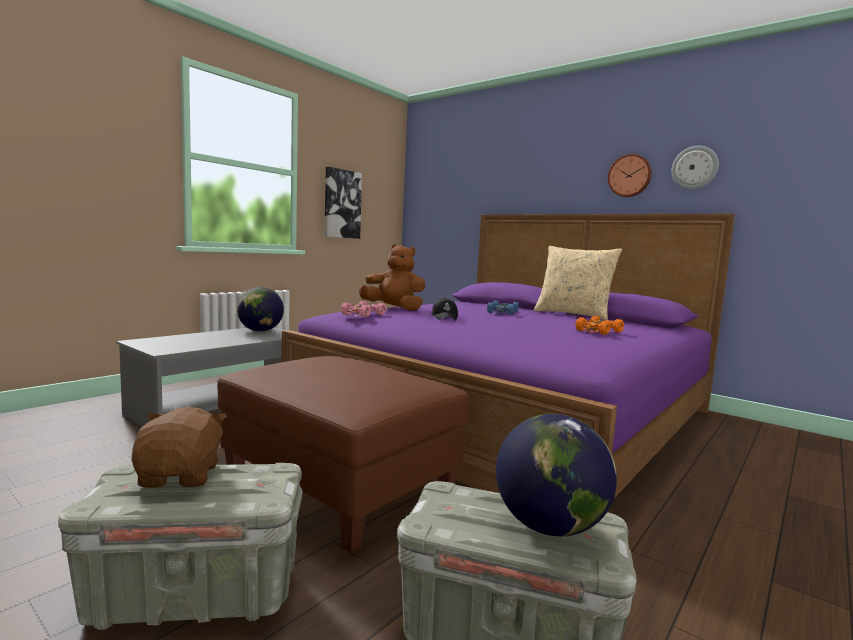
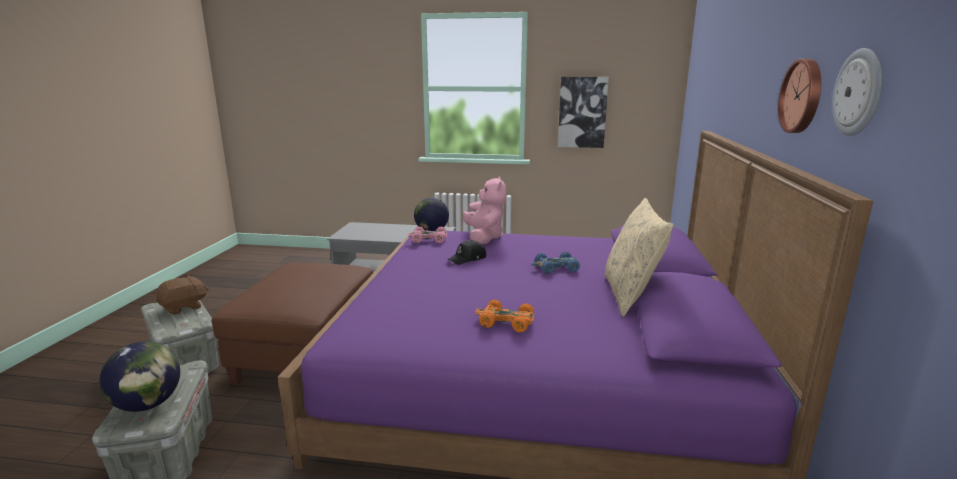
camera: 60 degrees right, 10 degrees up
brown plush toy [359,244,426,311] -> pink plush toy [463,176,506,244]

